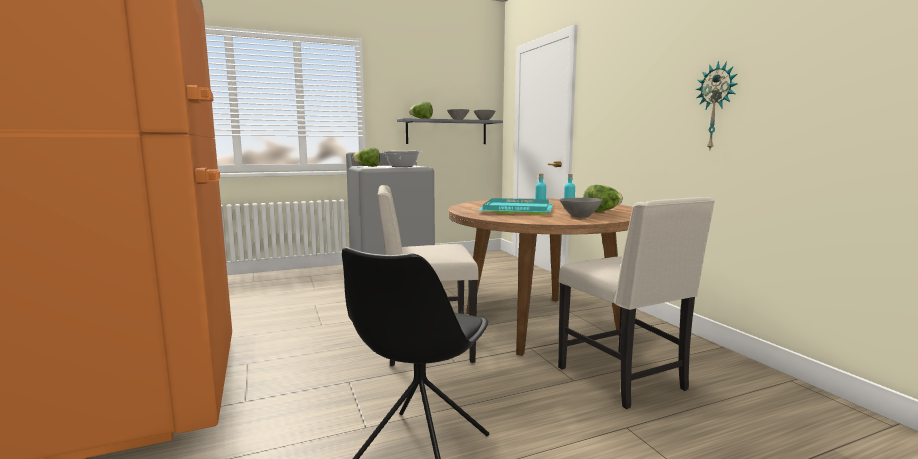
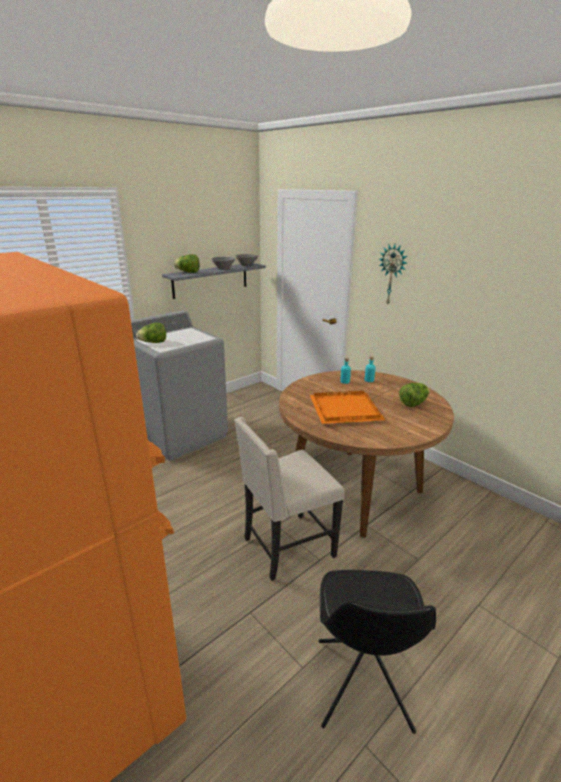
camera: 20 degrees left, 15 degrees up
cooking pot [382,151,421,167] -> none
turquoise tray [479,198,553,215] -> orange tray [310,391,385,424]
beige chair [558,197,715,409] -> none
grey bowl [560,198,603,217] -> none
wall clock [695,61,737,149] -> wall clock moved to [379,244,407,306]

